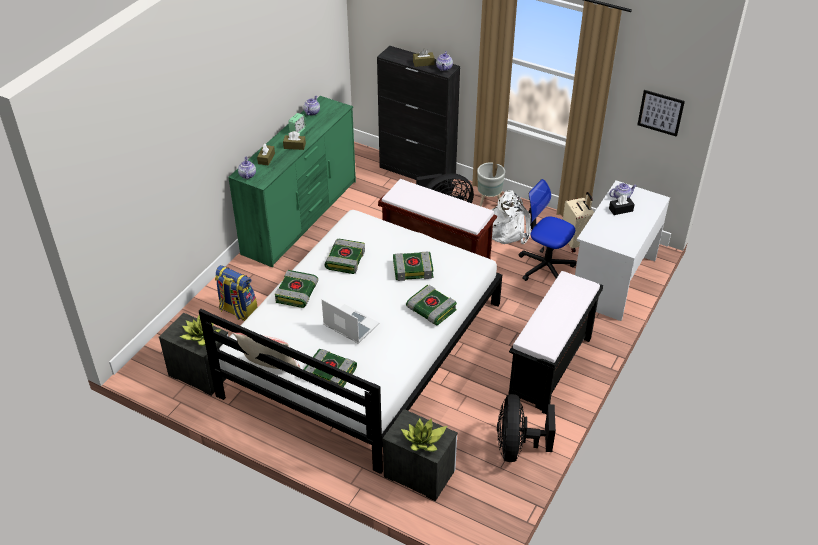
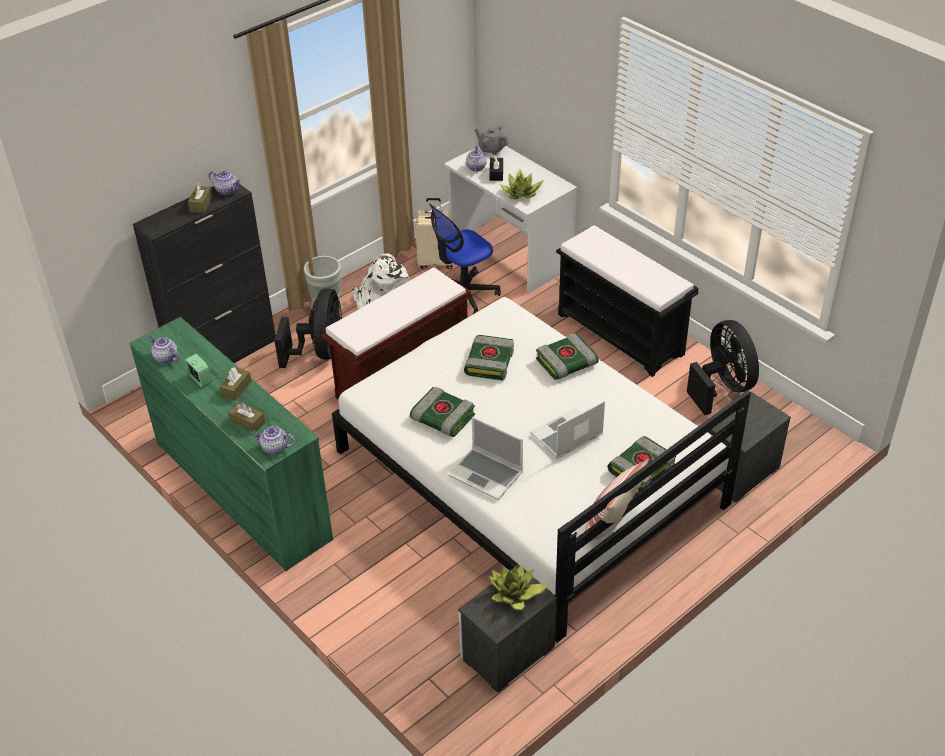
camera: 70 degrees left, 0 degrees up
backpack [215,265,258,321] -> none
book [275,270,318,308] -> laptop [448,417,523,500]
potted plant [401,418,447,452] -> potted plant moved to [500,169,544,200]
black fan [497,394,556,462] -> black fan turned 135 degrees counterclockwise [687,320,759,415]
picture [637,90,685,137] -> none
none -> grey teapot [475,125,509,155]

